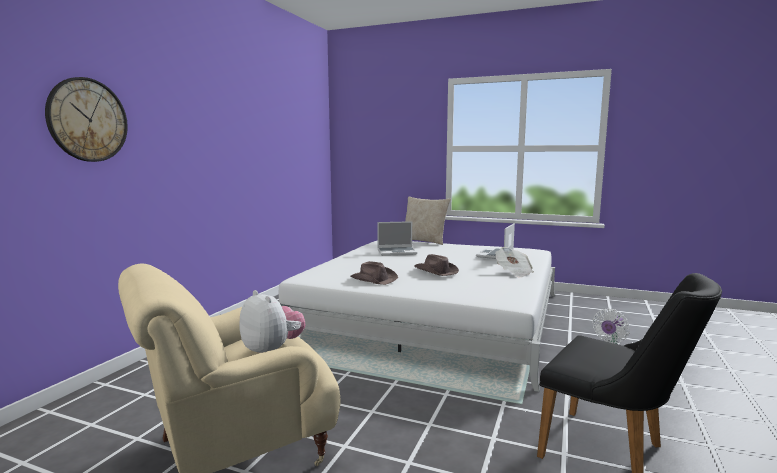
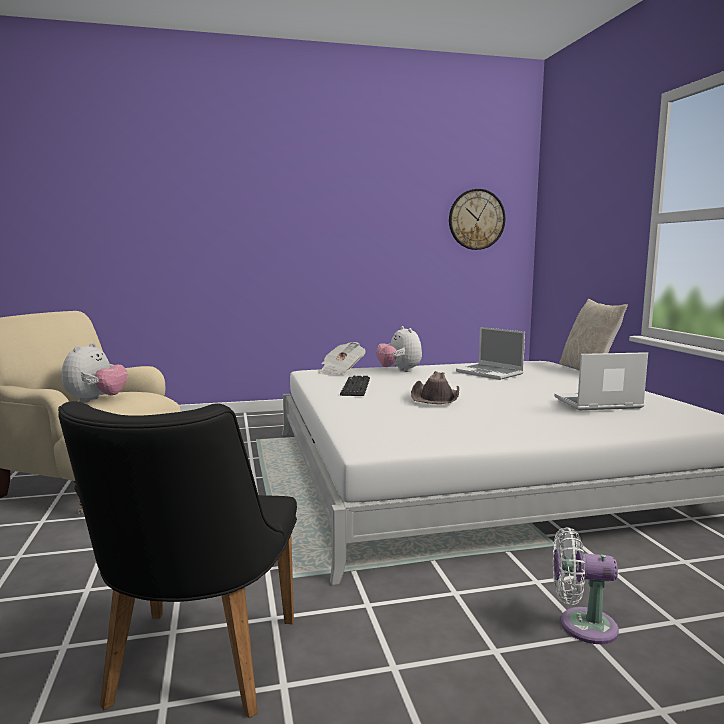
camera: 55 degrees right, 0 degrees up
wall clock [45,77,128,162] -> wall clock moved to [449,189,505,250]
brown hat [350,261,398,285] -> keyboard [340,376,370,396]
newspaper [495,247,534,278] -> newspaper moved to [319,342,366,375]
none -> plush toy [376,326,422,372]

